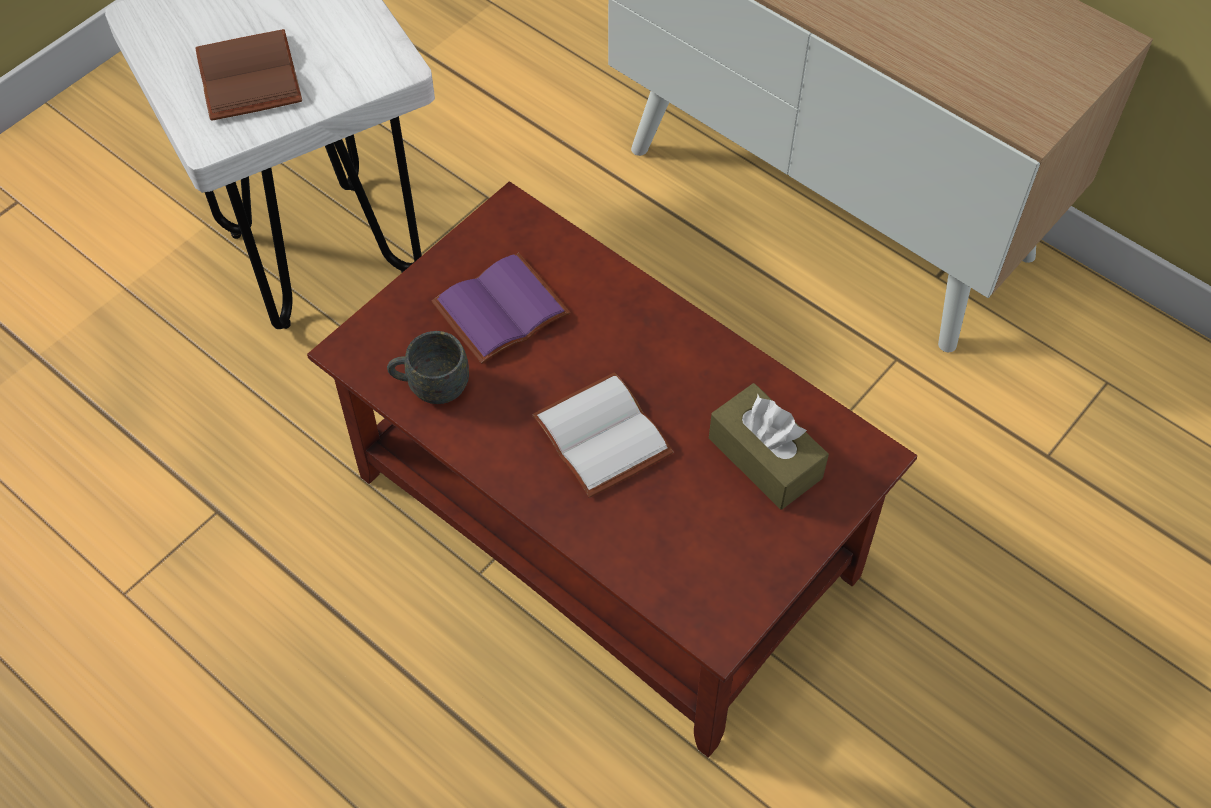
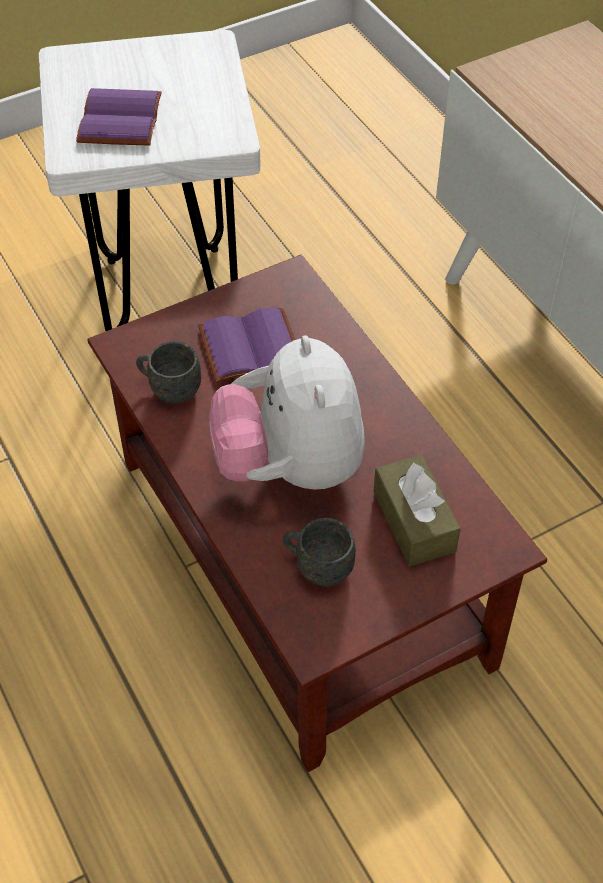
camera: 20 degrees right, 5 degrees down
brown book [195,29,302,121] -> purple book [76,88,162,146]
white book [532,372,674,498] -> plush toy [209,335,365,490]
none -> grey mug [283,518,356,587]

